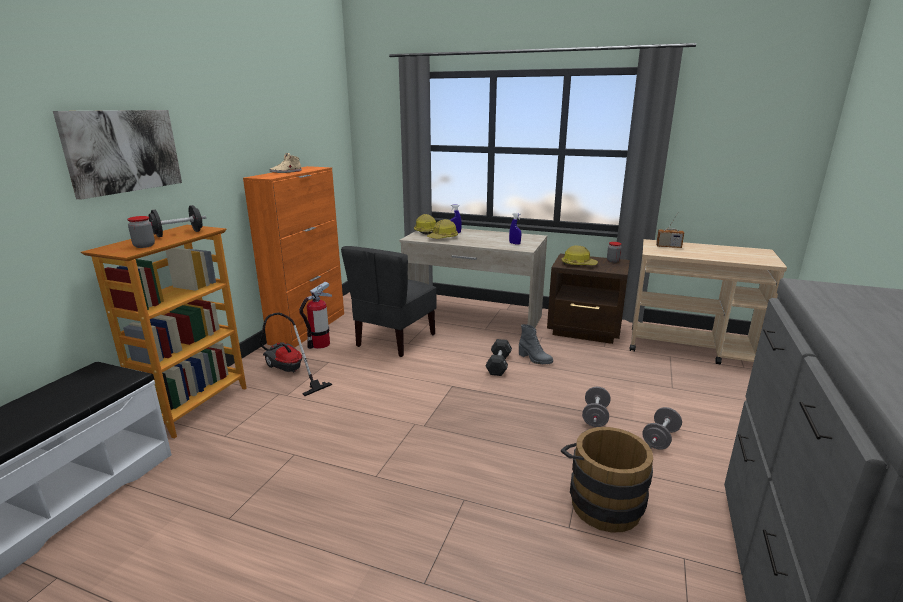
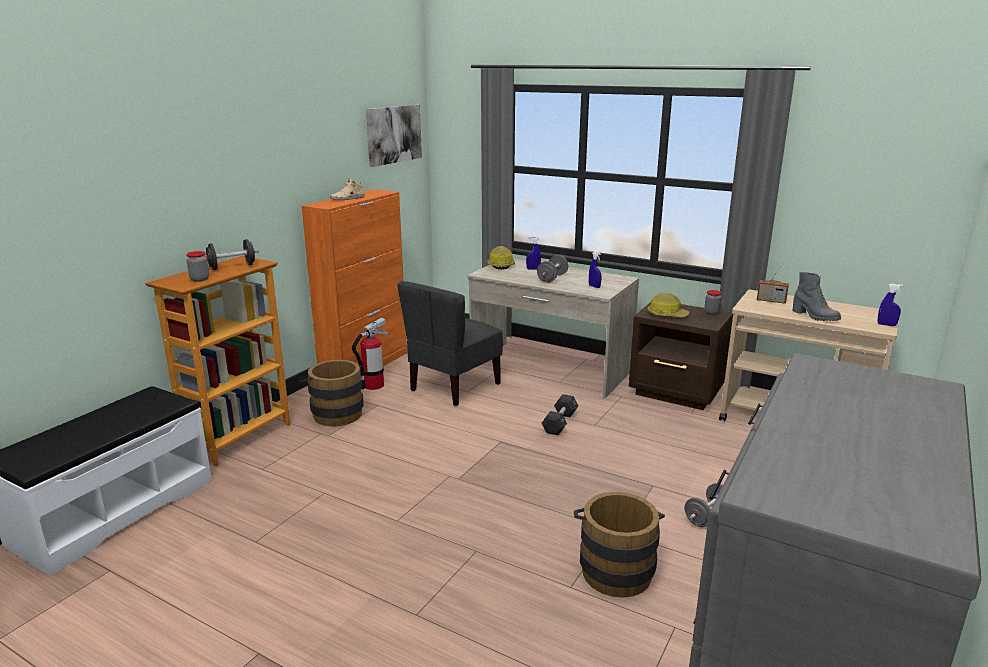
camera: 10 degrees right, 0 degrees up
picture [53,110,182,200] -> picture moved to [366,105,422,167]
vacuum cleaner [260,313,333,396] -> brown bucket [299,360,364,426]
hard hat [427,219,458,239] -> none
grey boot [519,324,553,364] -> grey boot moved to [792,272,841,321]
grey dumbbell [582,387,610,427] -> grey dumbbell moved to [537,255,568,283]
none -> blue spray bottle [878,284,904,326]

